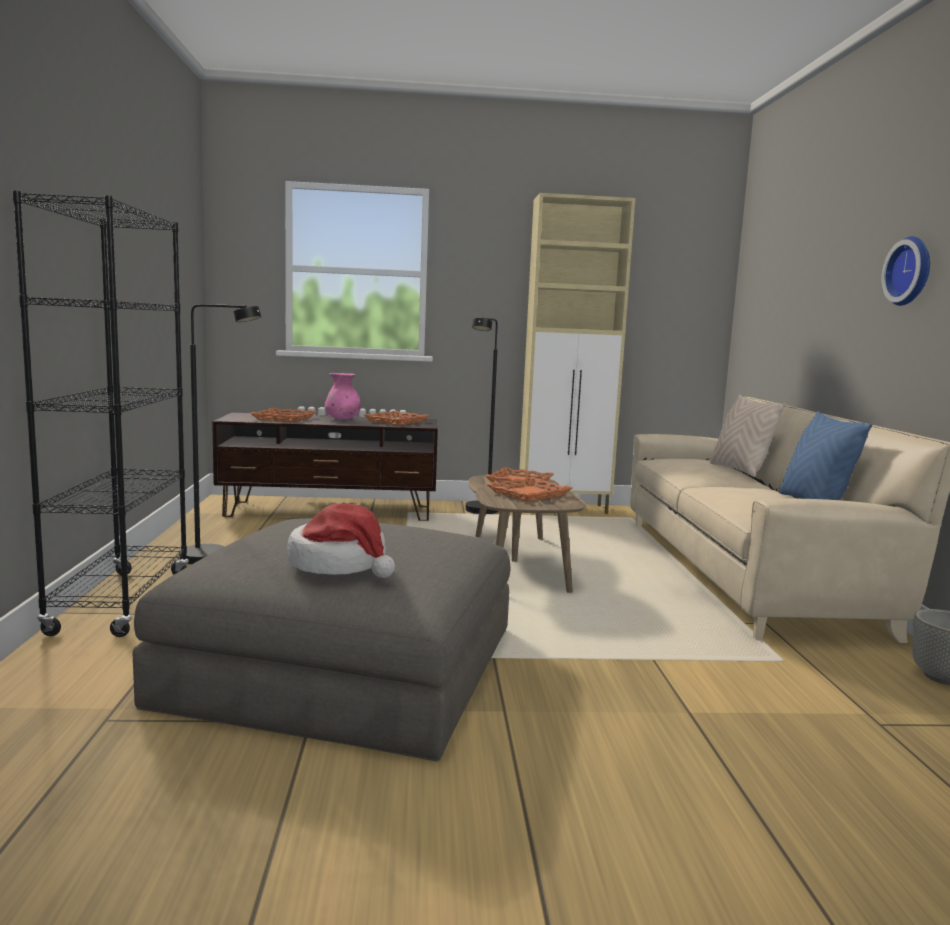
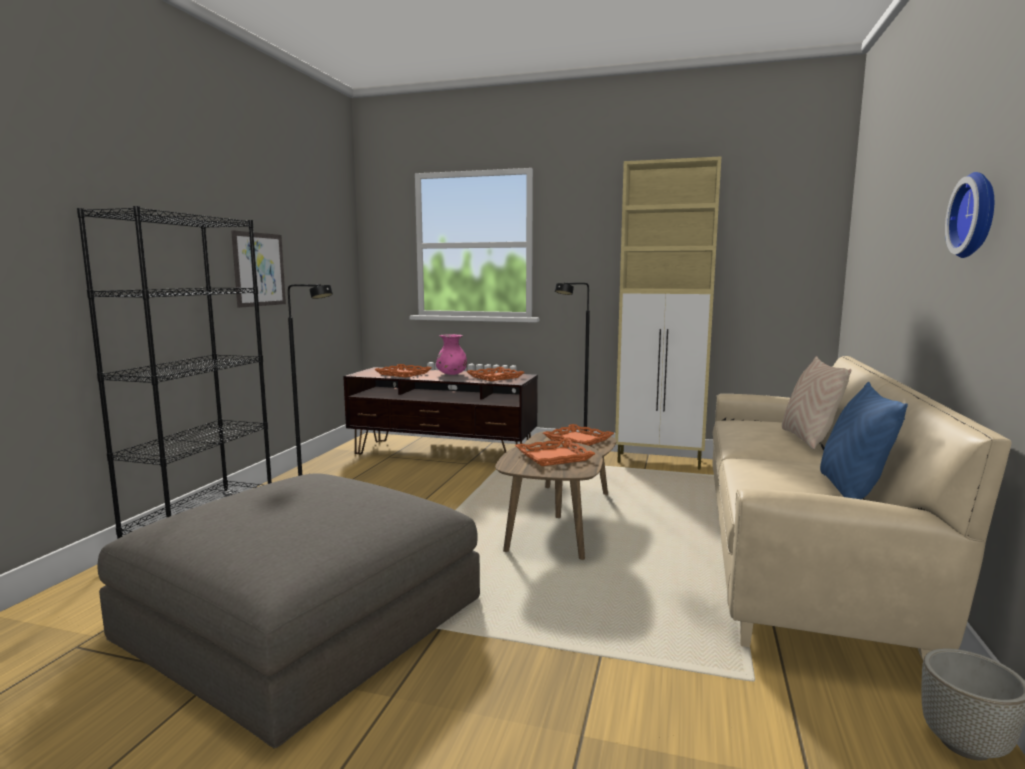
camera: 20 degrees right, 0 degrees up
hat [287,503,395,578] -> none
none -> picture [231,230,286,308]

